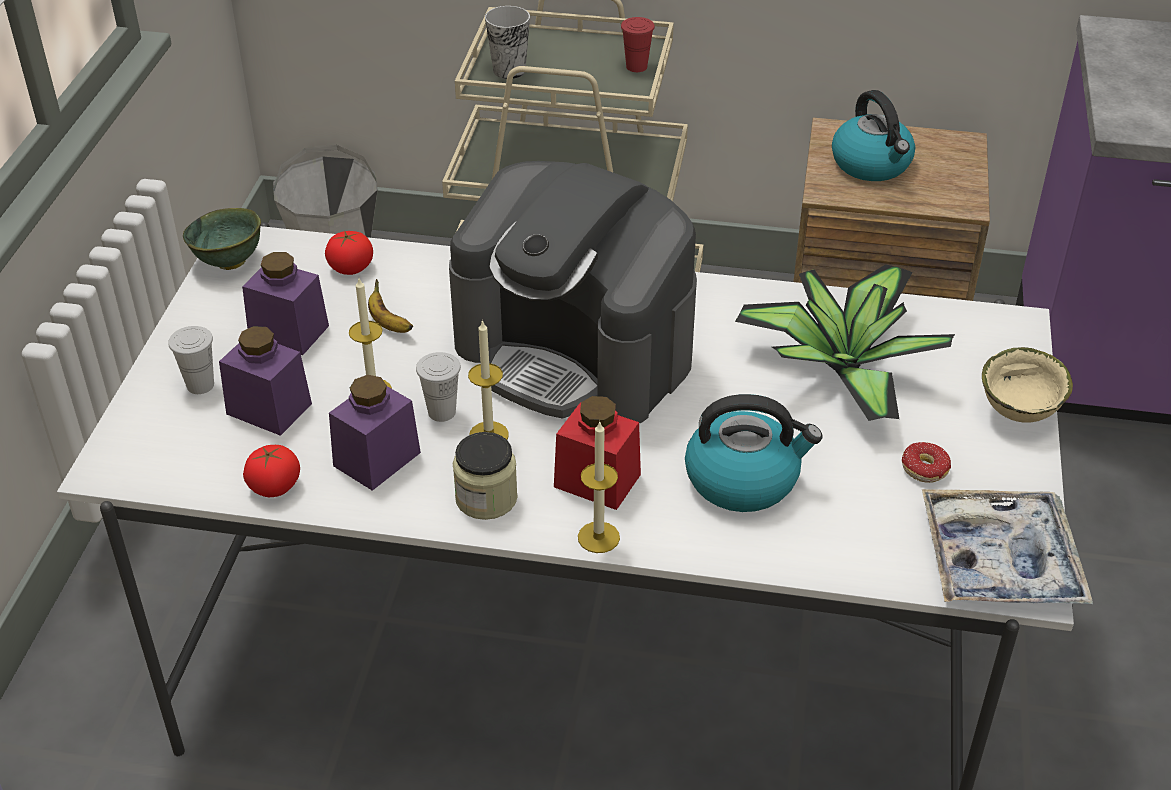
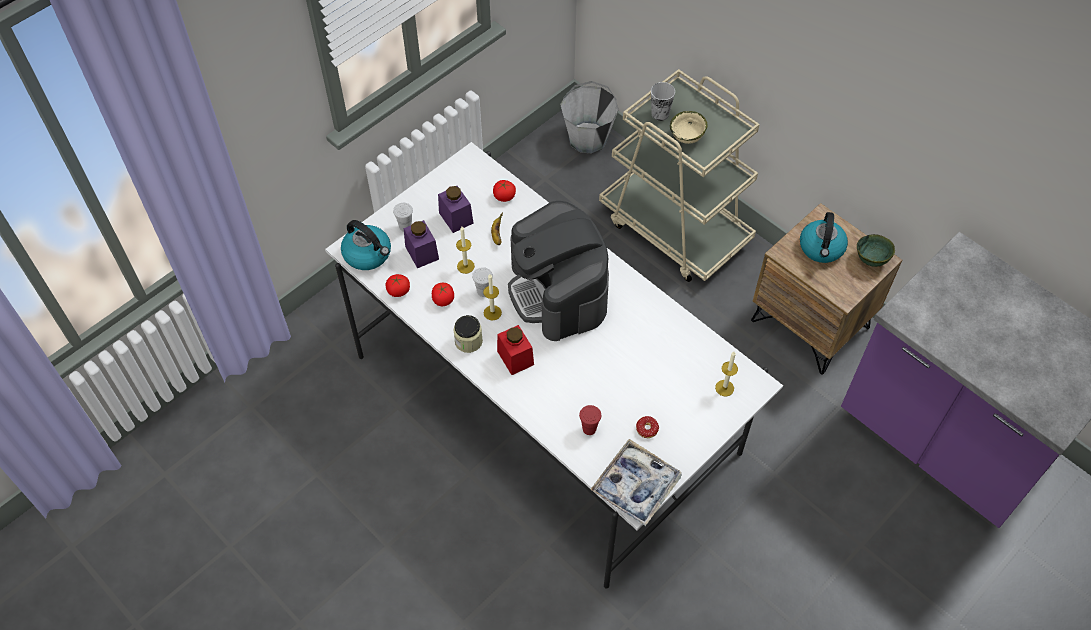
camera: 35 degrees right, 15 degrees up
green bowl [183,208,261,270] -> green bowl moved to [857,234,895,267]
purple jar [329,375,421,491] -> tomato [432,283,454,306]
candle [578,422,620,553] -> candle moved to [715,352,738,396]
red cup [621,17,655,72] -> red cup moved to [579,405,601,435]
kettle [685,394,822,512] -> kettle moved to [341,220,391,270]
potted plant [735,264,955,421] -> none
beige bowl [982,347,1073,423] -> beige bowl moved to [670,111,707,144]

